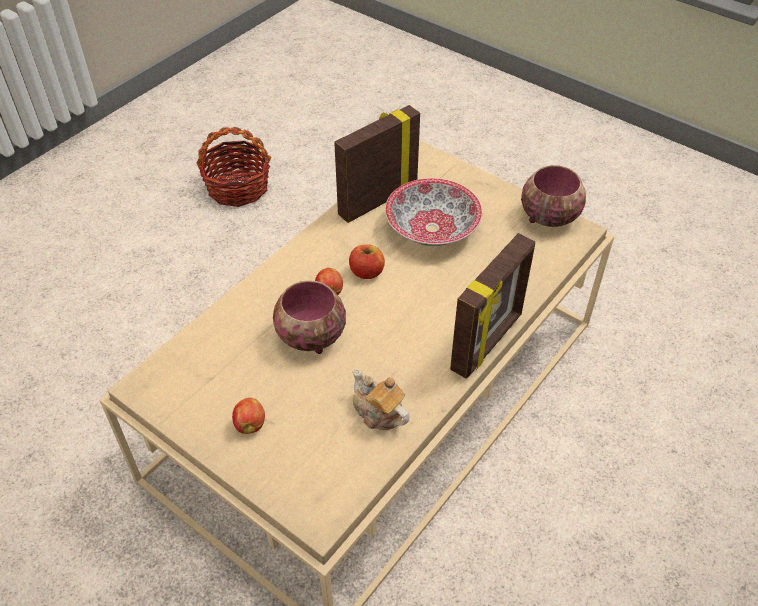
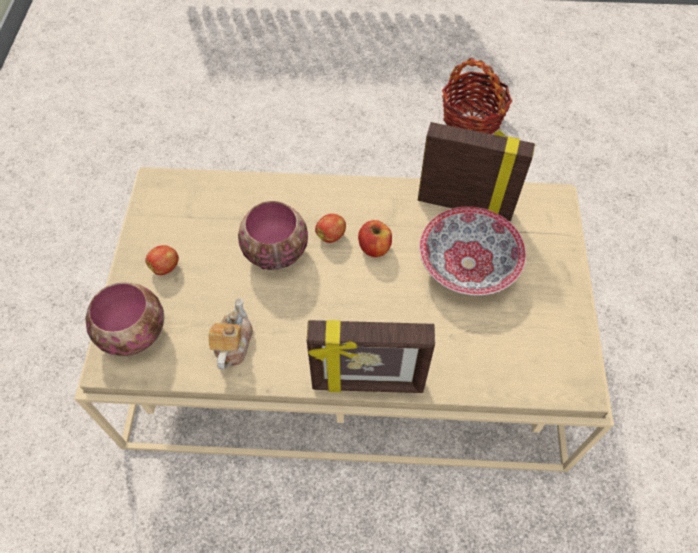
camera: 55 degrees right, 10 degrees up
bowl [521,165,586,227] -> bowl moved to [85,282,165,356]

